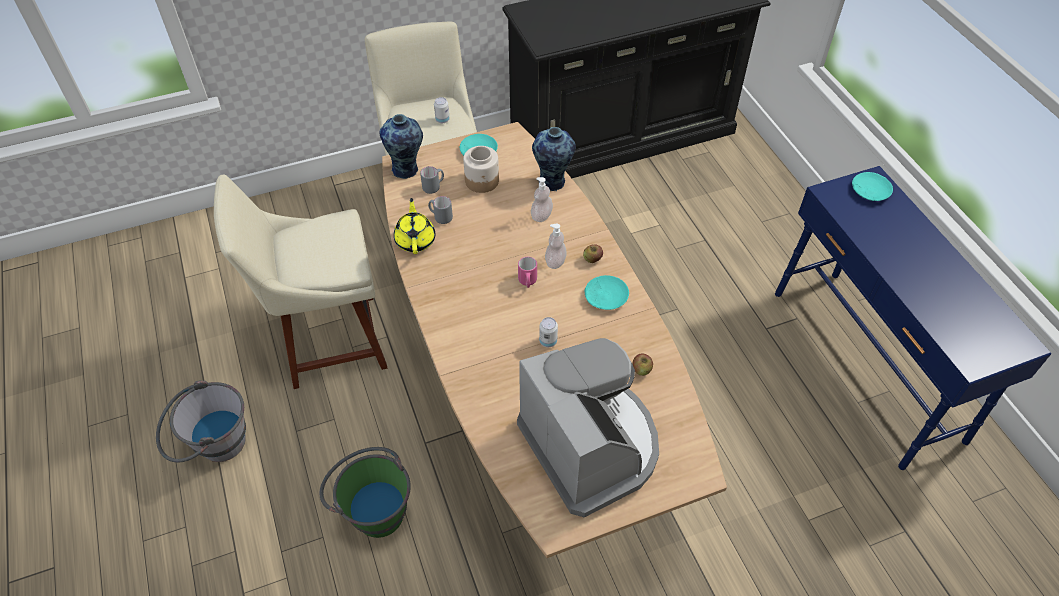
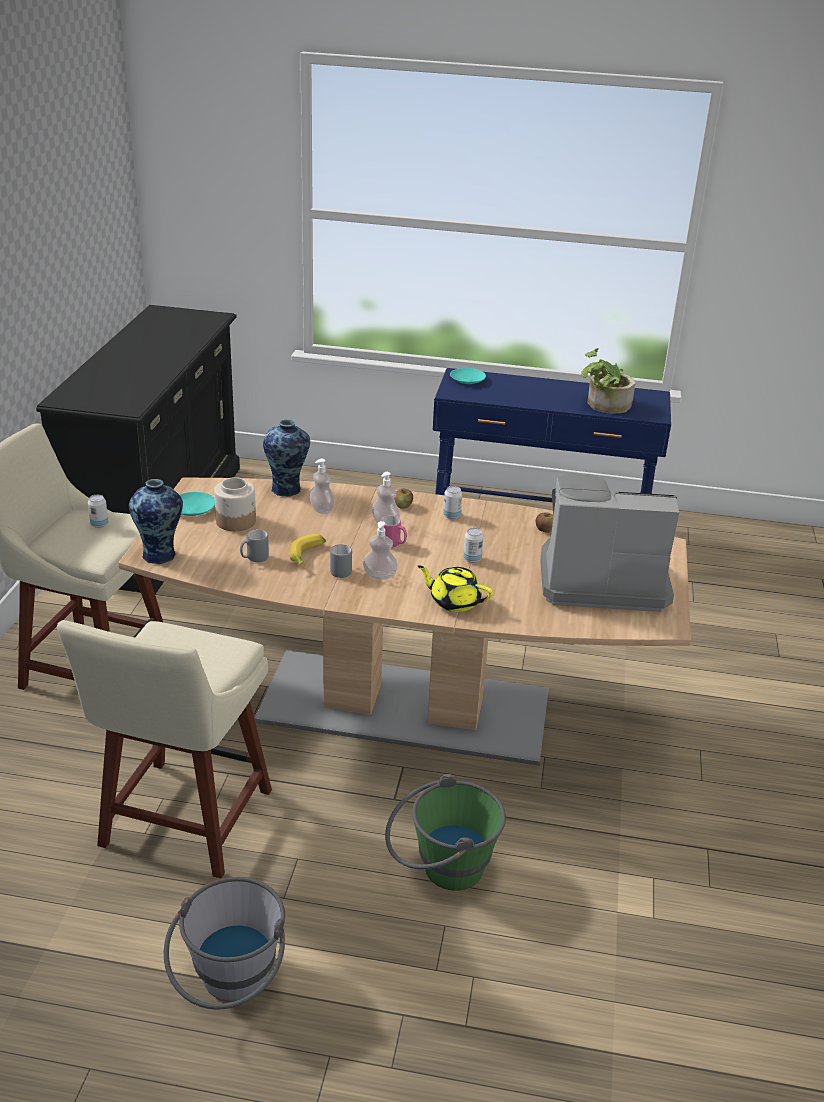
camera: 60 degrees left, 20 degrees down
yellow teapot [394,198,435,254] -> yellow teapot moved to [418,565,493,612]
grey mug [420,166,444,194] -> grey mug moved to [330,544,352,578]
turquoise plate [585,275,629,310] -> can [443,486,462,519]
none -> banana [289,534,326,567]
none -> soap dispenser [363,521,398,580]
none -> potted plant [581,348,636,414]

